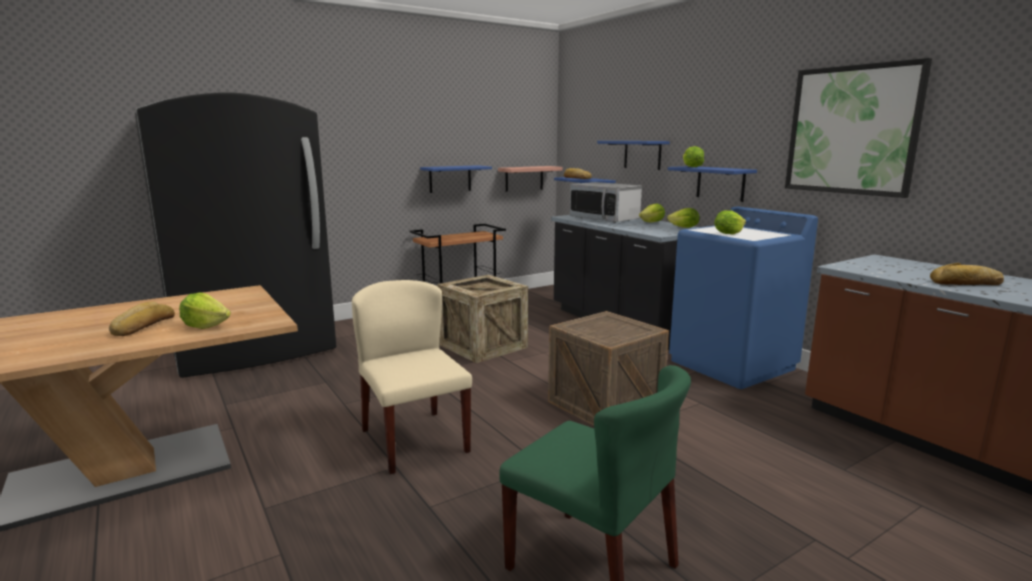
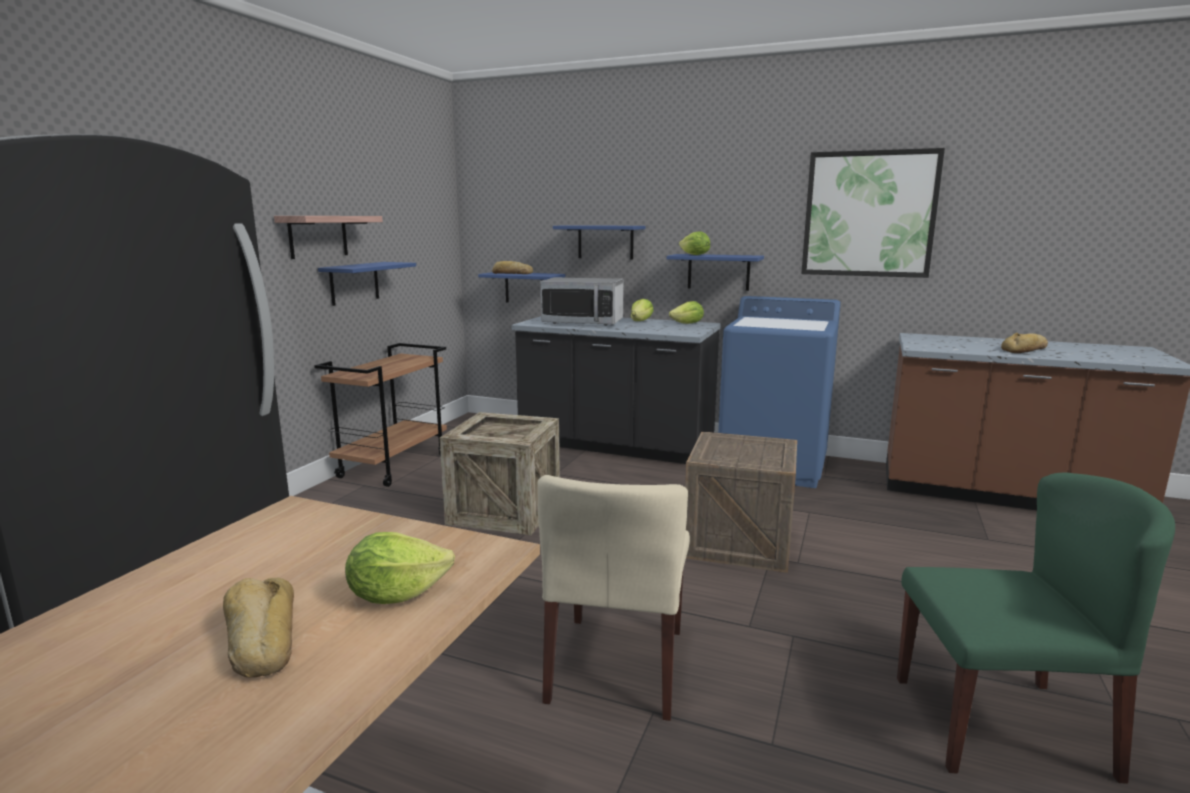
camera: 35 degrees left, 0 degrees up
beige chair [352,280,472,474] -> beige chair turned 105 degrees counterclockwise [537,475,690,721]
shelf [498,166,562,192] -> shelf moved to [274,216,383,259]
lettuce [714,210,746,235] -> none

